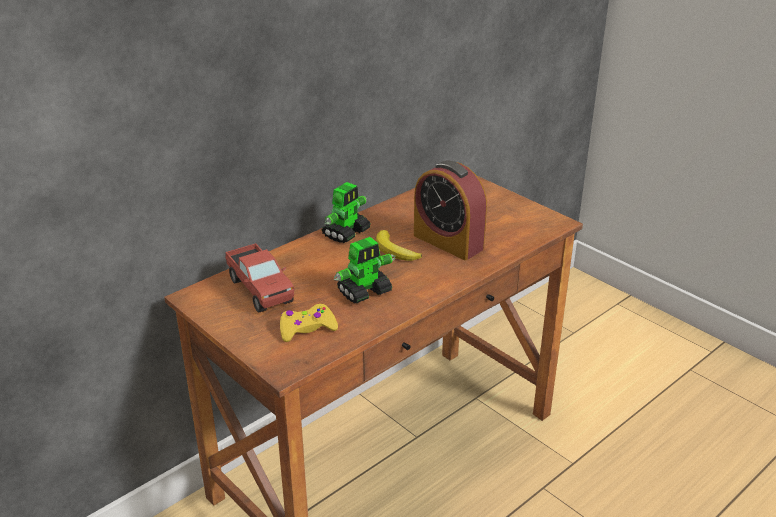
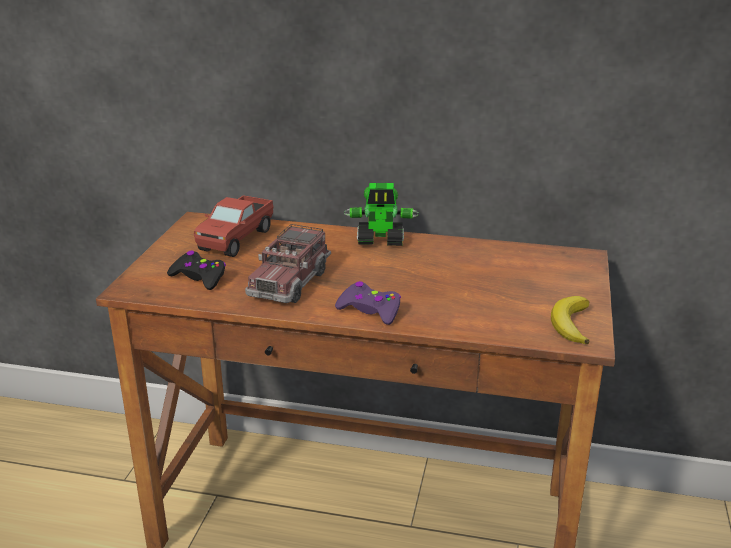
camera: 55 degrees right, 5 degrees down
yellow game controller [280,304,338,342] -> black game controller [167,250,226,290]
toy robot [334,237,395,303] -> toy truck [245,224,331,303]
banana [376,230,422,261] -> banana moved to [551,296,590,344]
alarm clock [414,160,487,260] -> none
none -> purple game controller [335,281,401,325]

